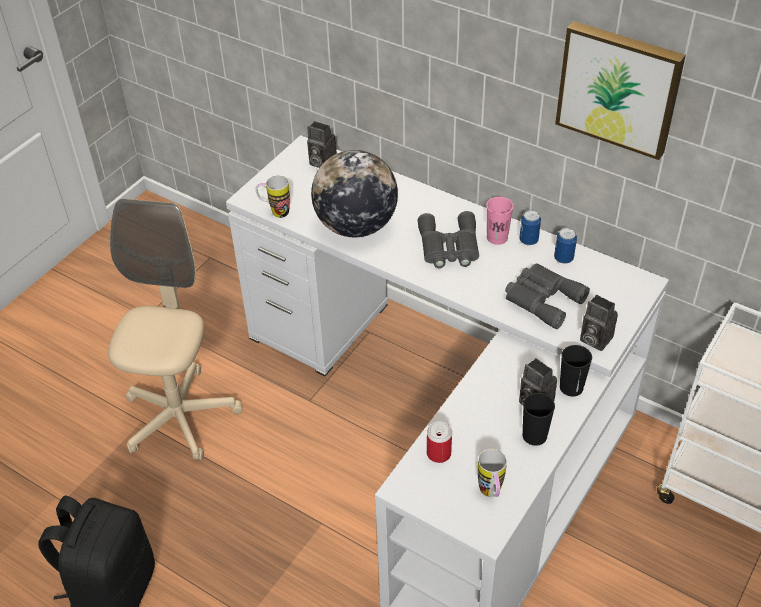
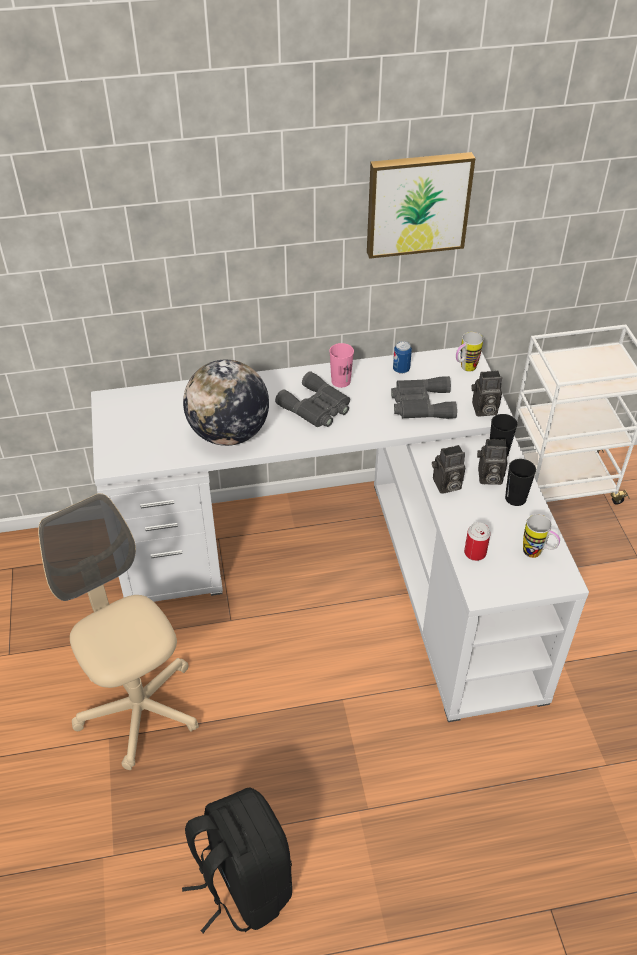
camera: 45 degrees left, 0 degrees up
mug [256,175,290,218] -> mug moved to [456,332,483,372]
camera [307,121,337,168] -> camera moved to [432,445,465,494]
can [519,210,541,245] -> none

